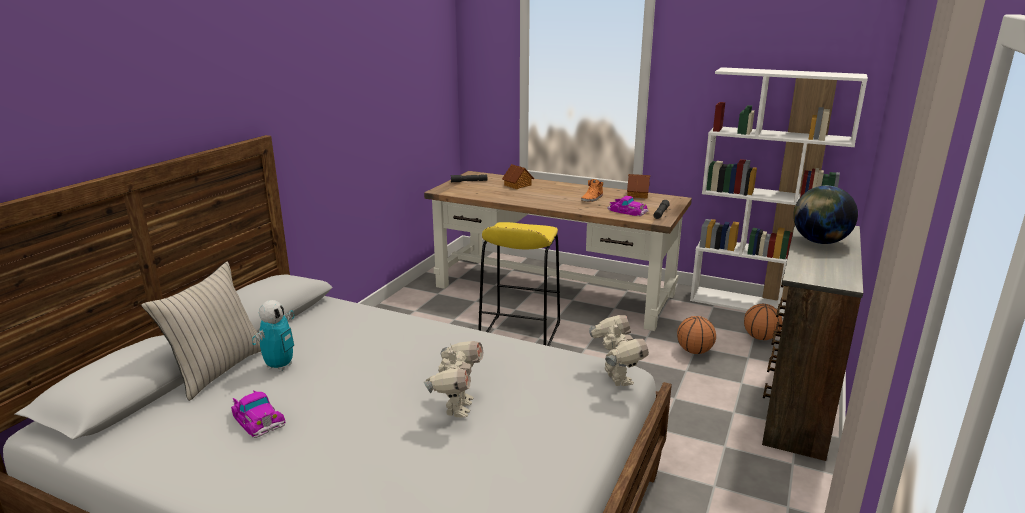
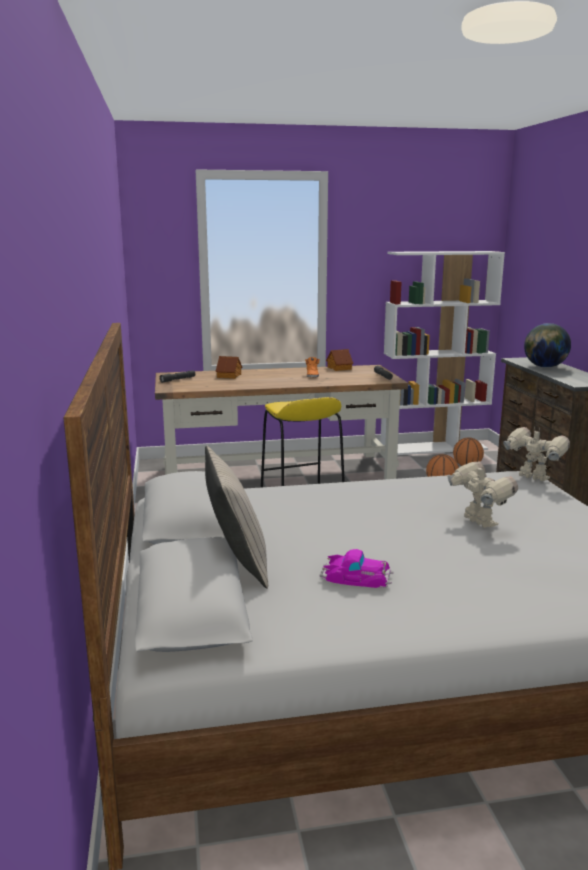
camera: 35 degrees left, 5 degrees down
toy robot [252,300,294,372] -> none
toy car [607,196,649,216] -> none

